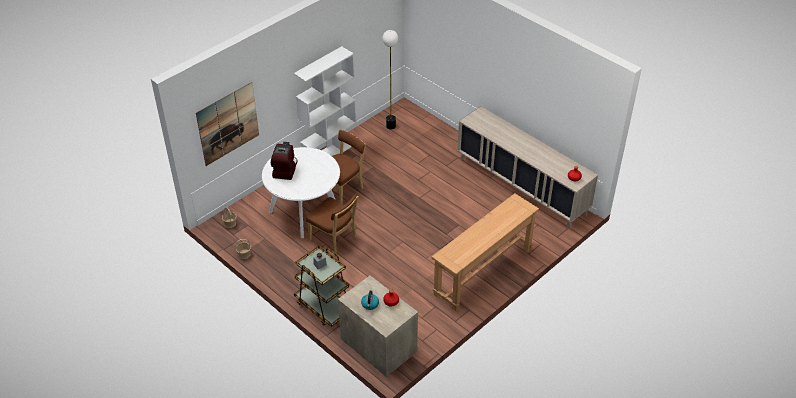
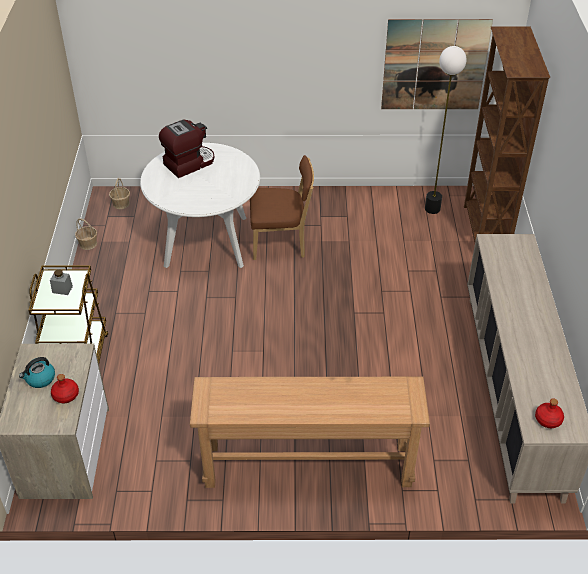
camera: 45 degrees right, 0 degrees up
picture [196,82,259,166] -> picture moved to [381,19,493,109]
white bookcase [294,46,357,156] -> none
brown chair [306,193,359,255] -> none
none -> brown bookcase [464,27,550,242]

